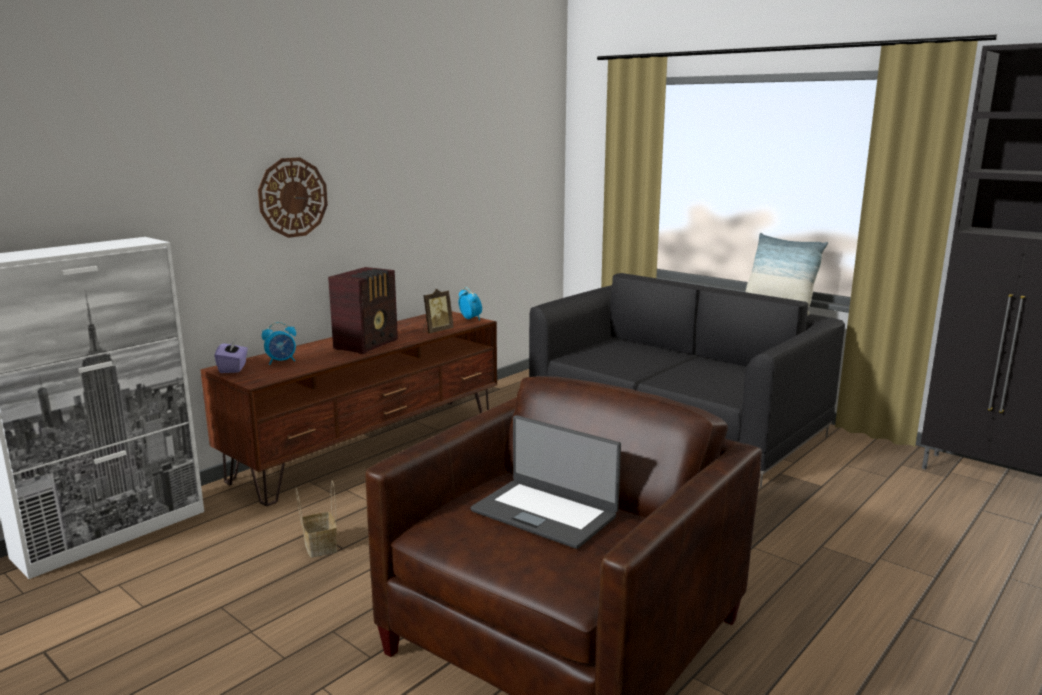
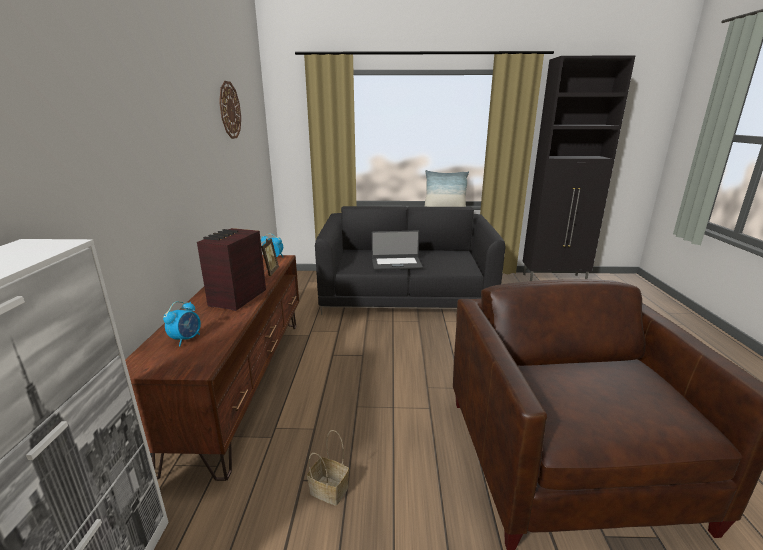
camera: 40 degrees left, 5 degrees up
purple tissue box [214,337,248,373] -> none
wall clock [258,157,328,238] -> wall clock moved to [219,81,241,139]
radio [328,267,398,354] -> radio turned 150 degrees counterclockwise [197,228,266,311]
laptop [471,415,621,549] -> laptop moved to [372,231,423,270]

